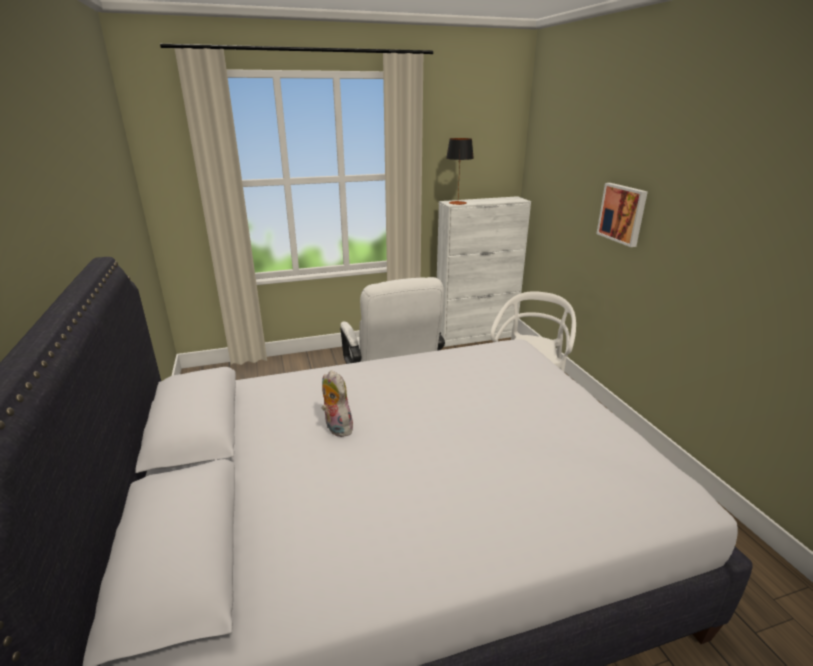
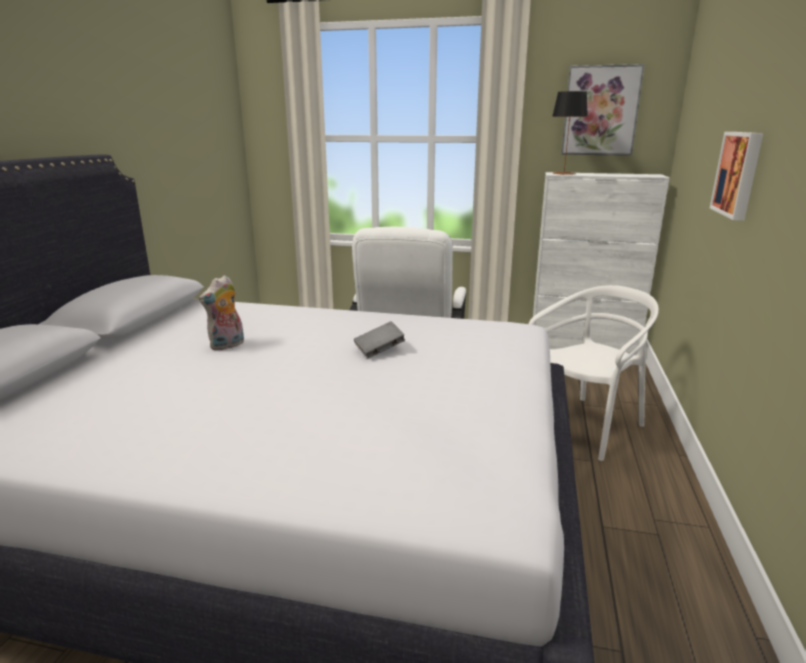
camera: 30 degrees right, 5 degrees down
plush toy [322,370,353,437] -> plush toy turned 135 degrees counterclockwise [199,275,244,351]
none -> grey book [354,321,405,358]
none -> picture [561,64,645,156]

